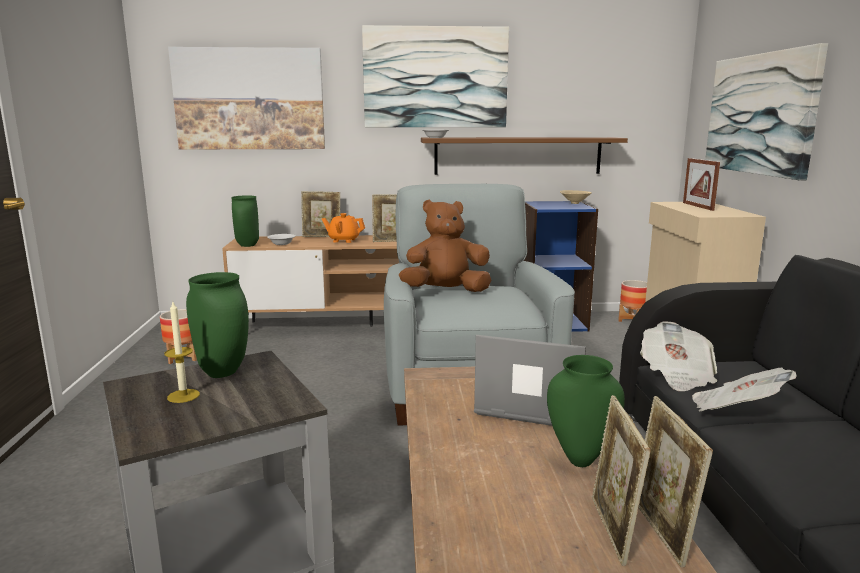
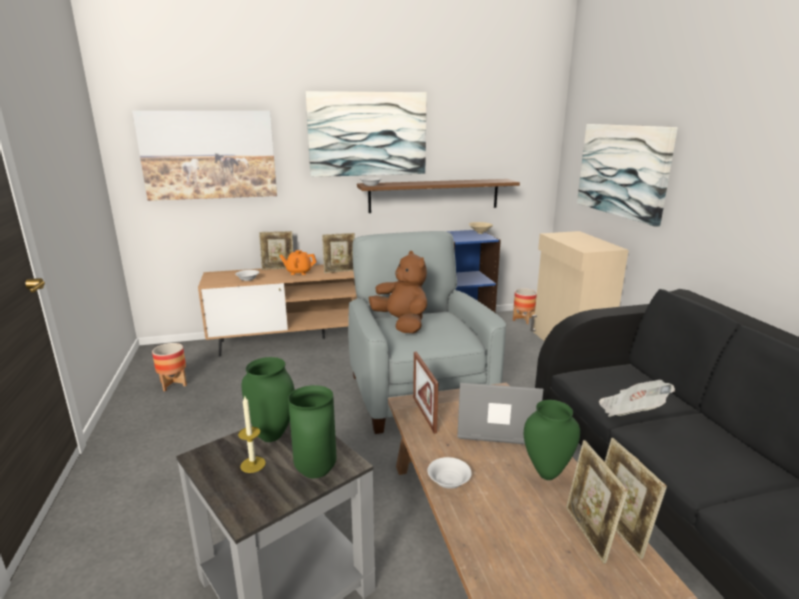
camera: 10 degrees left, 5 degrees up
green vase [232,196,259,247] -> green vase moved to [288,385,336,478]
brown plush toy [399,199,491,292] -> brown plush toy turned 75 degrees clockwise [369,251,427,333]
newspaper [640,321,717,391] -> none
picture frame [683,158,720,211] -> picture frame moved to [413,352,438,434]
none -> white bowl [427,457,472,489]

